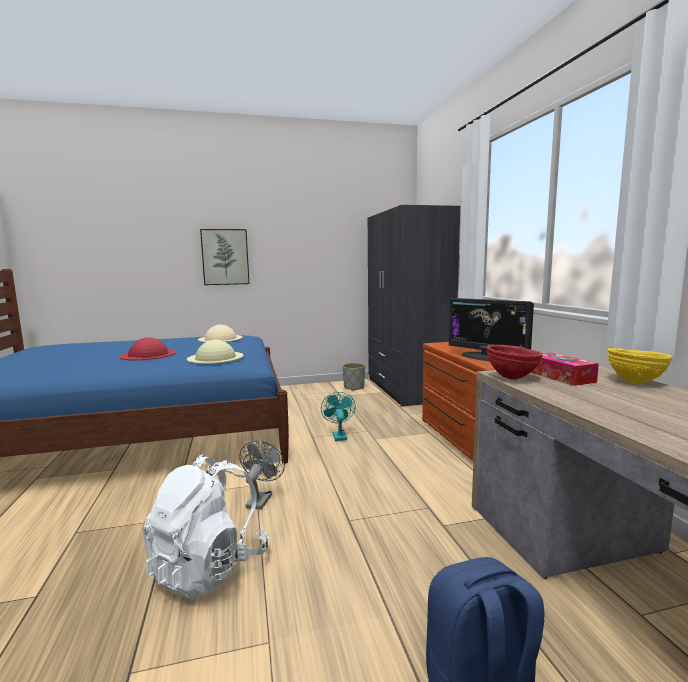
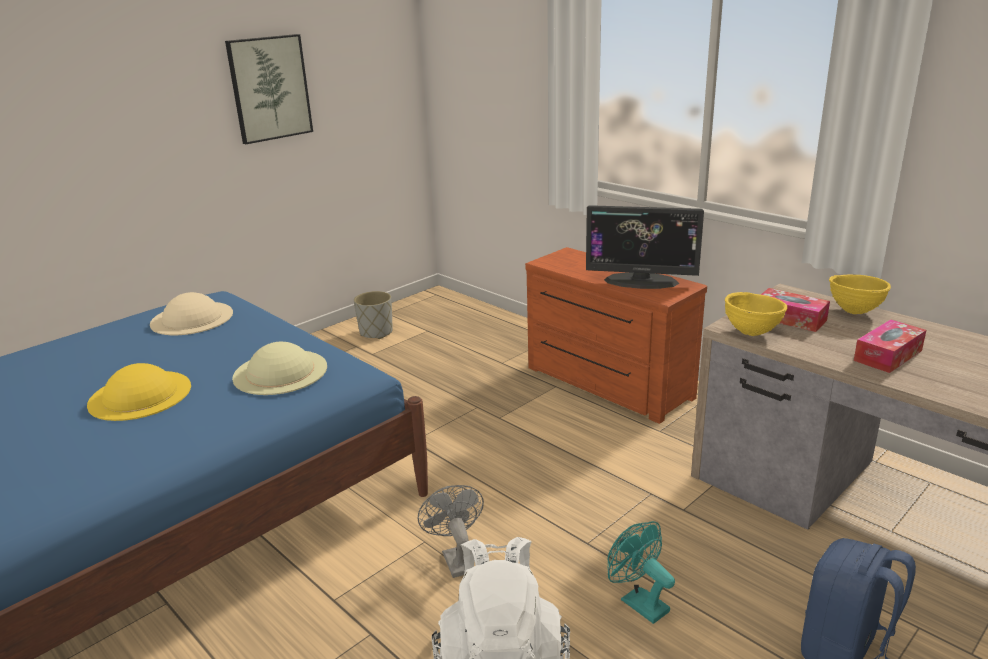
camera: 30 degrees left, 15 degrees up
red hat [119,338,177,360] -> yellow hat [87,363,191,421]
picture [200,229,249,285] -> picture moved to [225,34,313,144]
turquoise fan [321,392,356,441] -> turquoise fan moved to [608,521,675,624]
grey wardrobe [368,205,460,407] -> none
red bowl [487,345,543,380] -> yellow bowl [725,292,787,336]
none -> tissue box [854,319,927,373]

